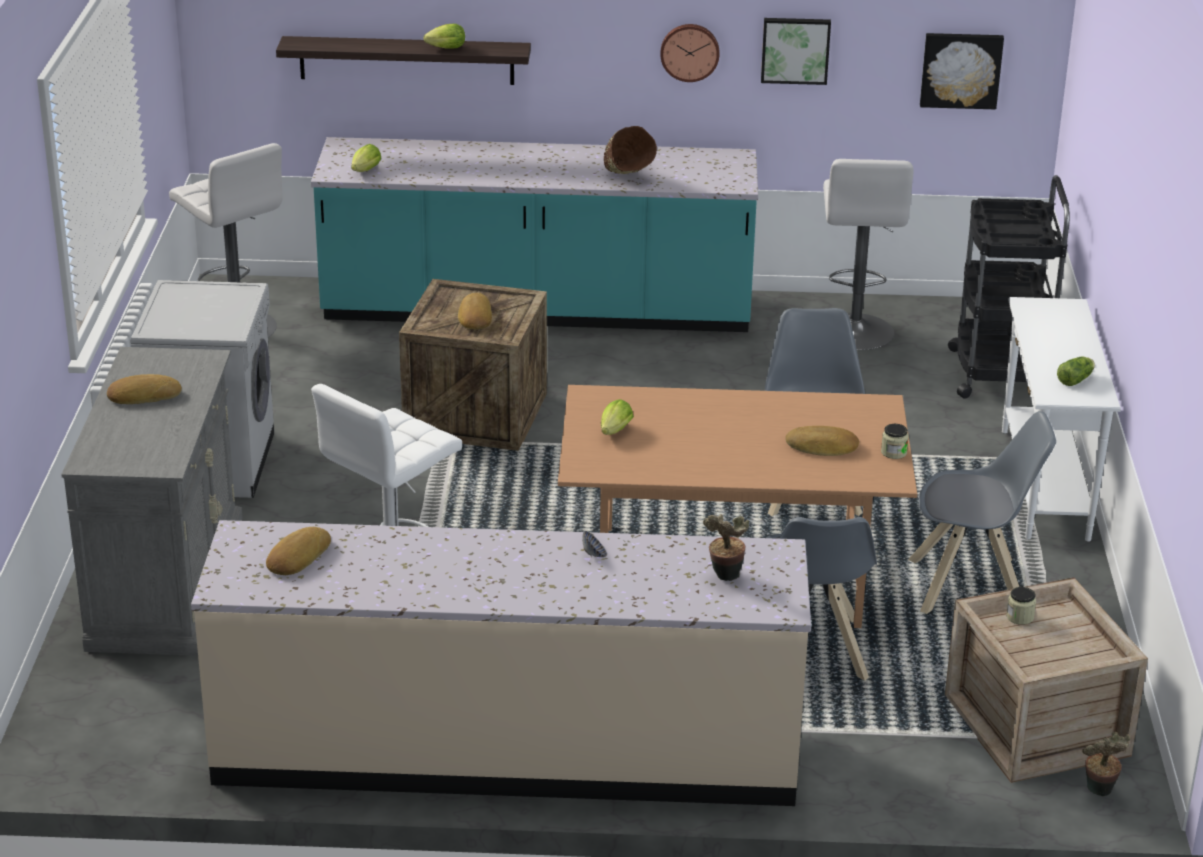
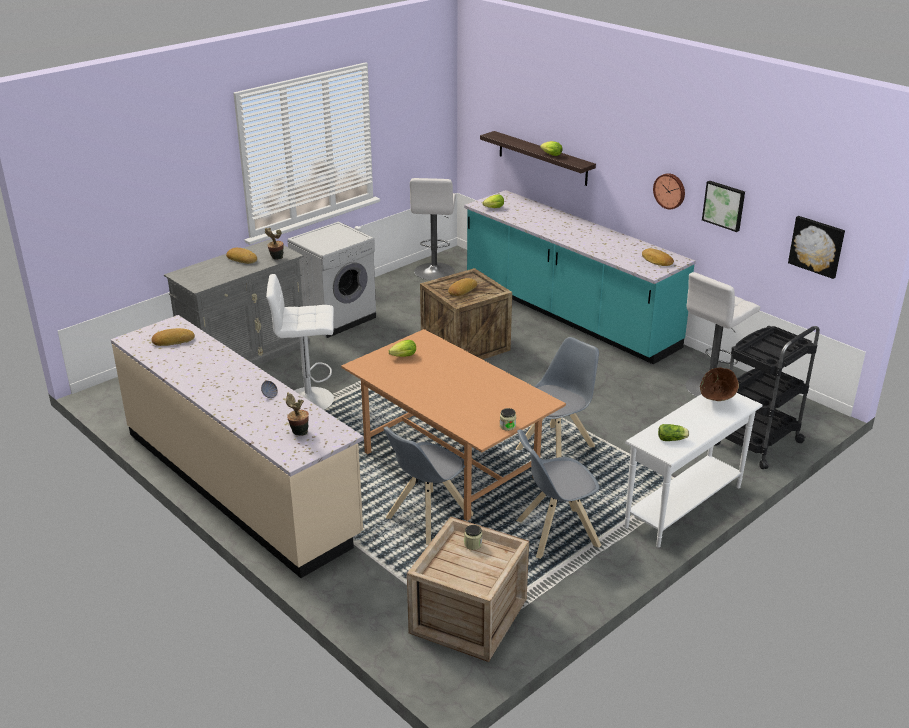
camera: 45 degrees right, 0 degrees up
brown bowl [604,126,657,174] -> brown bowl moved to [700,367,739,401]
bread [785,426,859,456] -> bread moved to [642,248,674,266]
grey chair [908,411,1056,614] -> grey chair turned 120 degrees clockwise [516,429,601,559]
potted plant [1082,732,1131,796] -> potted plant moved to [265,228,283,260]

